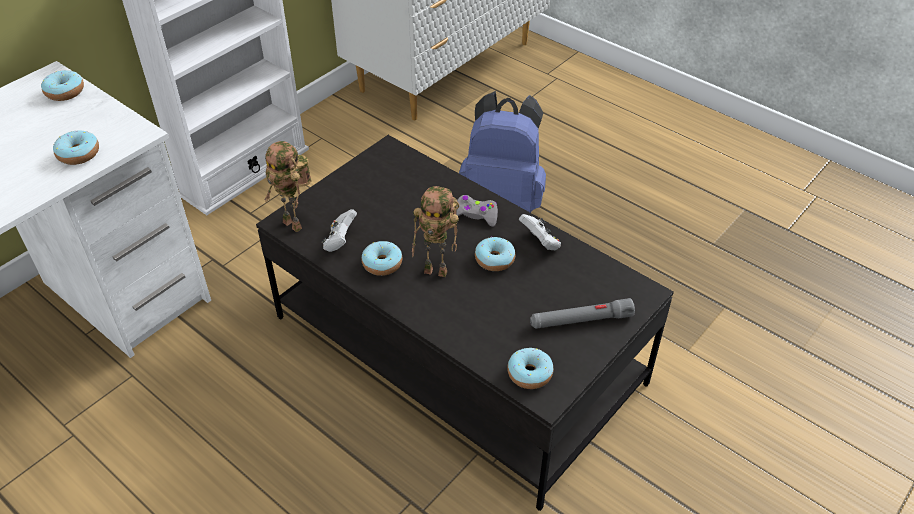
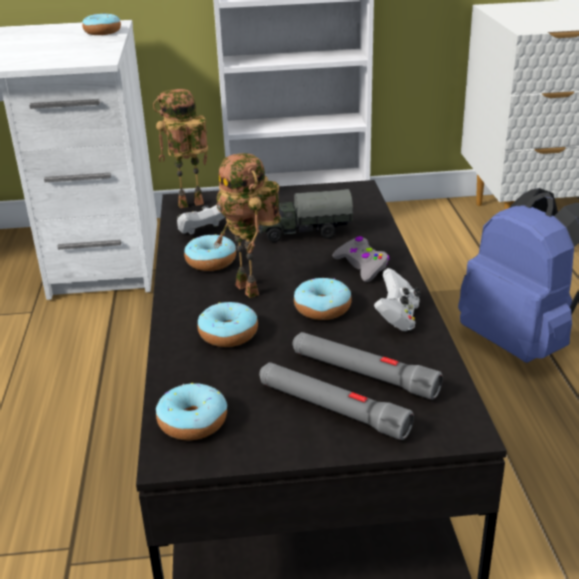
camera: 45 degrees right, 15 degrees down
donut [53,130,99,165] -> donut moved to [198,302,258,347]
toy robot [264,141,311,232] -> toy robot turned 75 degrees clockwise [153,89,209,208]
none -> toy truck [258,189,354,242]
none -> grey flashlight [293,332,443,400]

